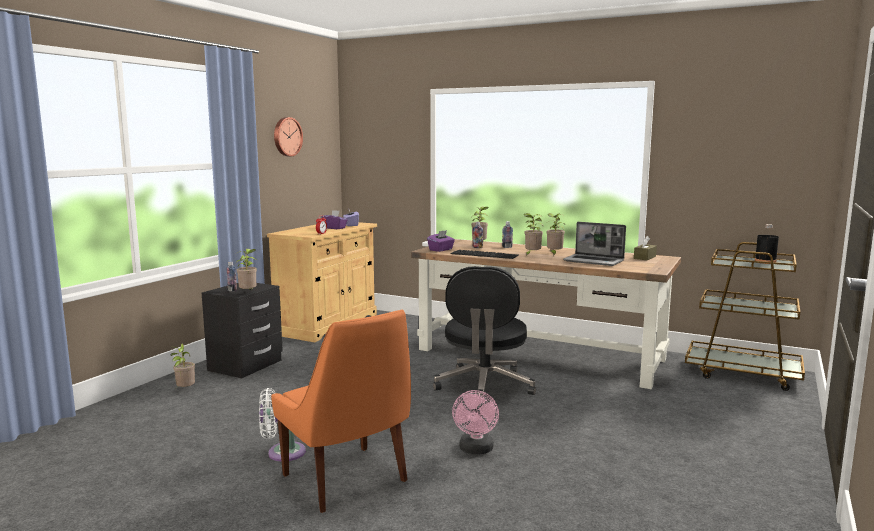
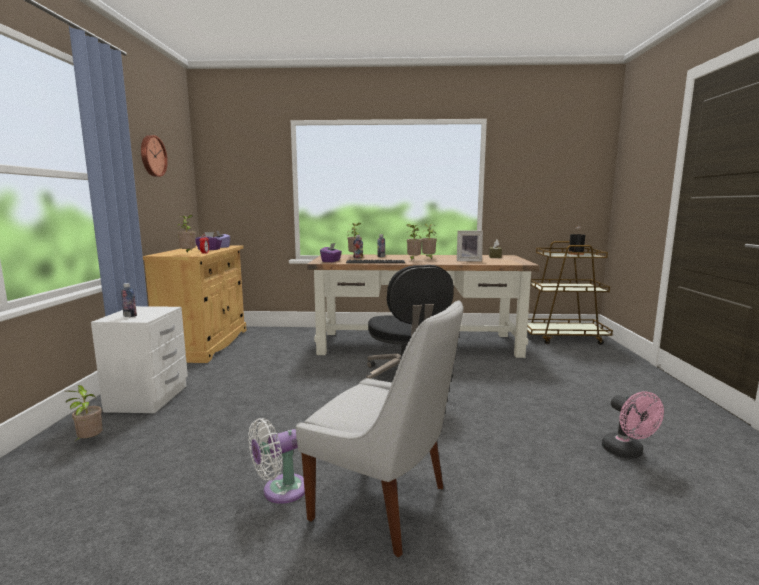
camera: 25 degrees left, 0 degrees up
black nightstand [202,283,283,378] -> white nightstand [91,306,188,413]
potted plant [235,249,257,291] -> potted plant moved to [177,215,196,252]
orange chair [271,310,411,513] -> white chair [296,300,463,558]
pink fan [452,390,499,454] -> pink fan moved to [602,391,664,459]
laptop [563,222,626,266] -> picture frame [457,230,483,262]

